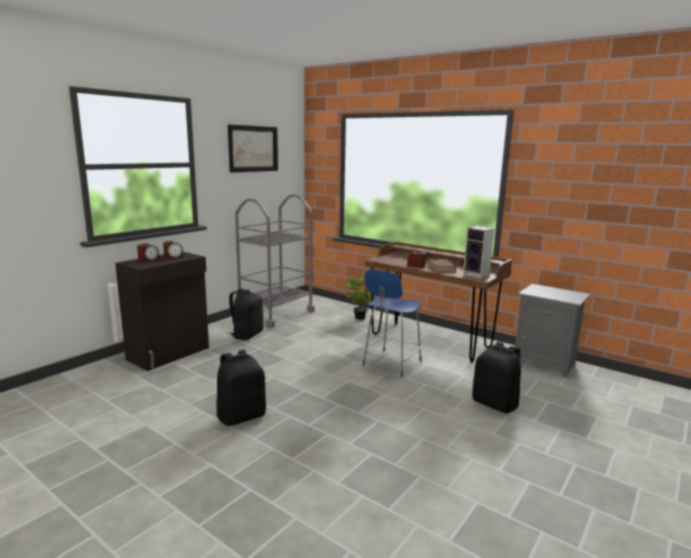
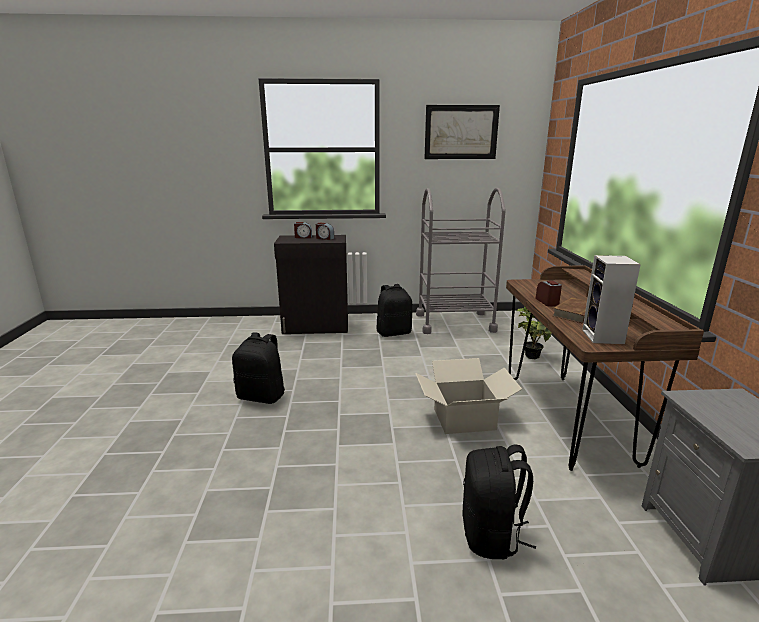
camera: 50 degrees right, 5 degrees up
blue chair [362,269,422,377] -> cardboard box [415,358,522,434]

